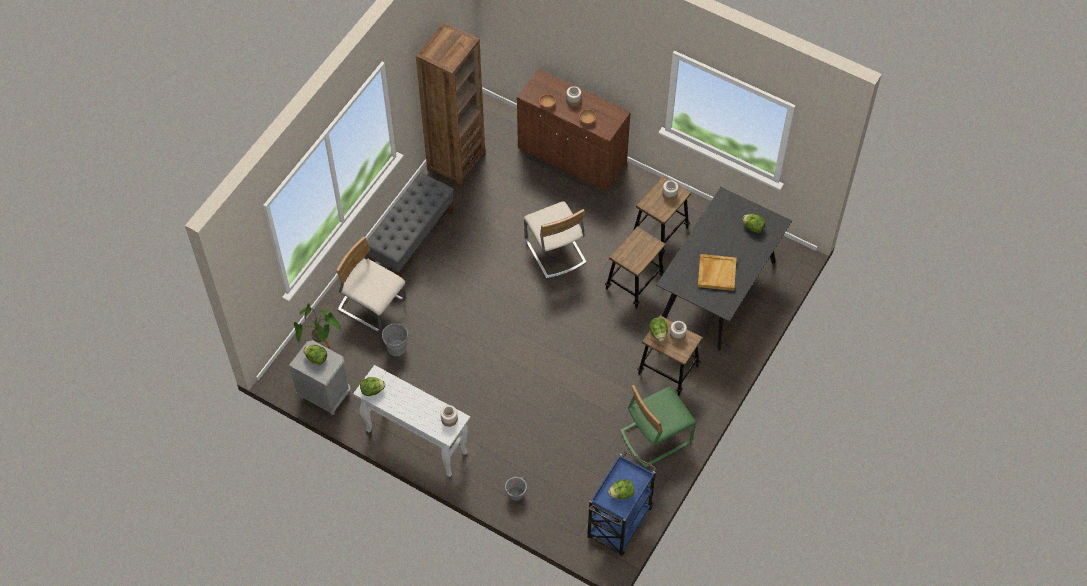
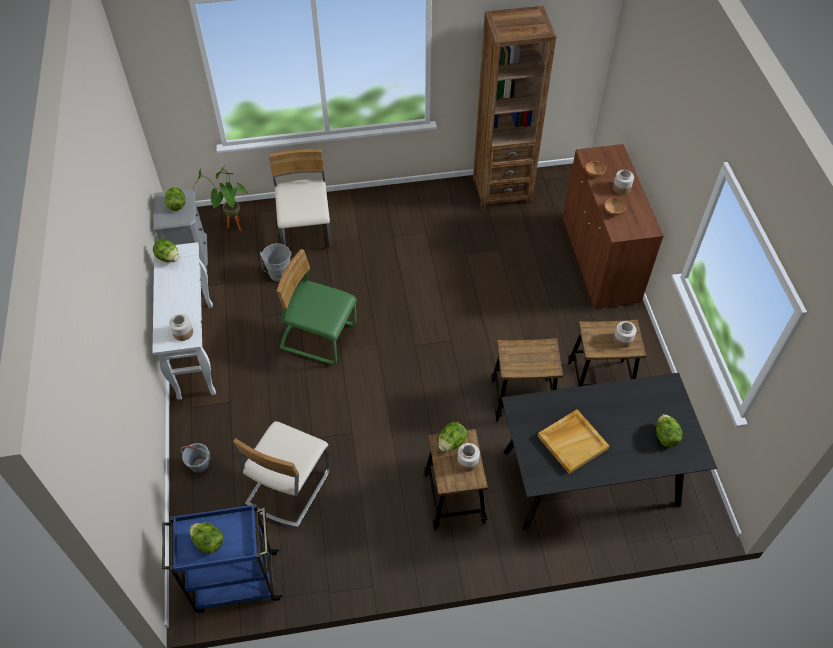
camera: 50 degrees right, 5 degrees down
grey bench [367,173,454,278] -> none
beige chair [524,201,587,279] -> beige chair moved to [233,421,331,528]
green chair [620,385,696,468] -> green chair moved to [277,249,357,365]

